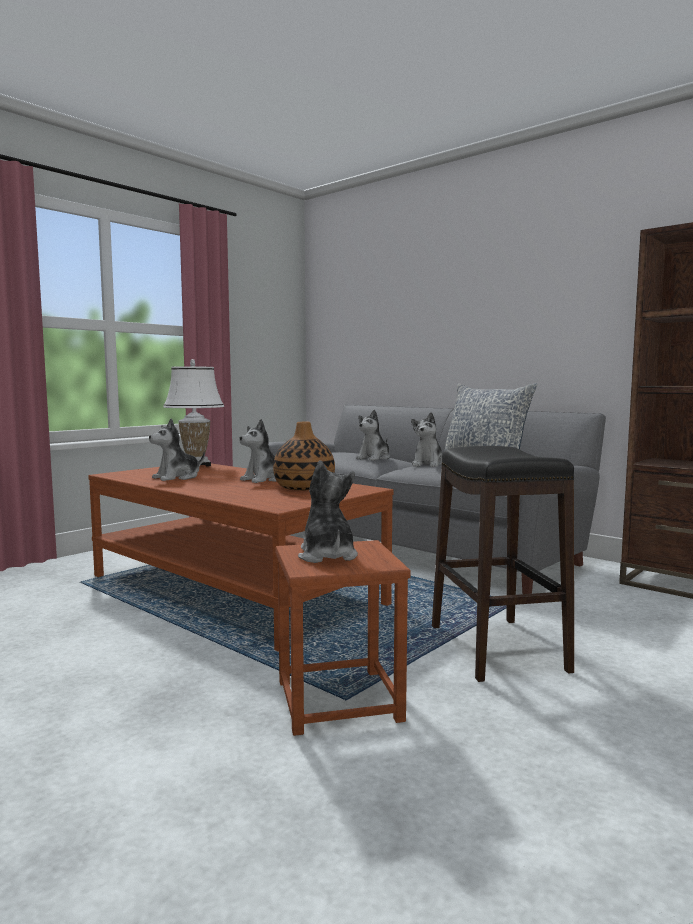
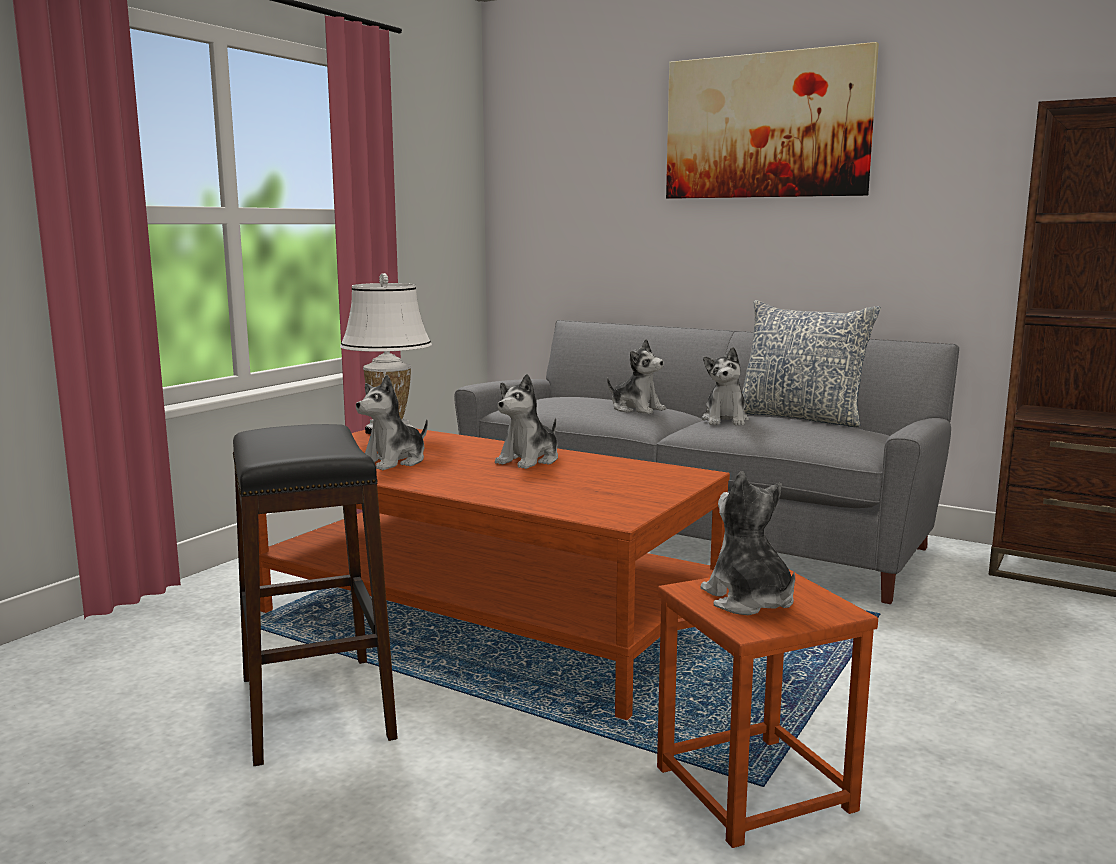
camera: 10 degrees left, 5 degrees up
vase [273,422,335,490] -> none
plush toy [356,410,390,460] -> plush toy turned 75 degrees counterclockwise [607,339,666,414]
black stool [432,446,574,682] -> black stool moved to [233,424,398,766]
none -> picture [666,42,879,199]

